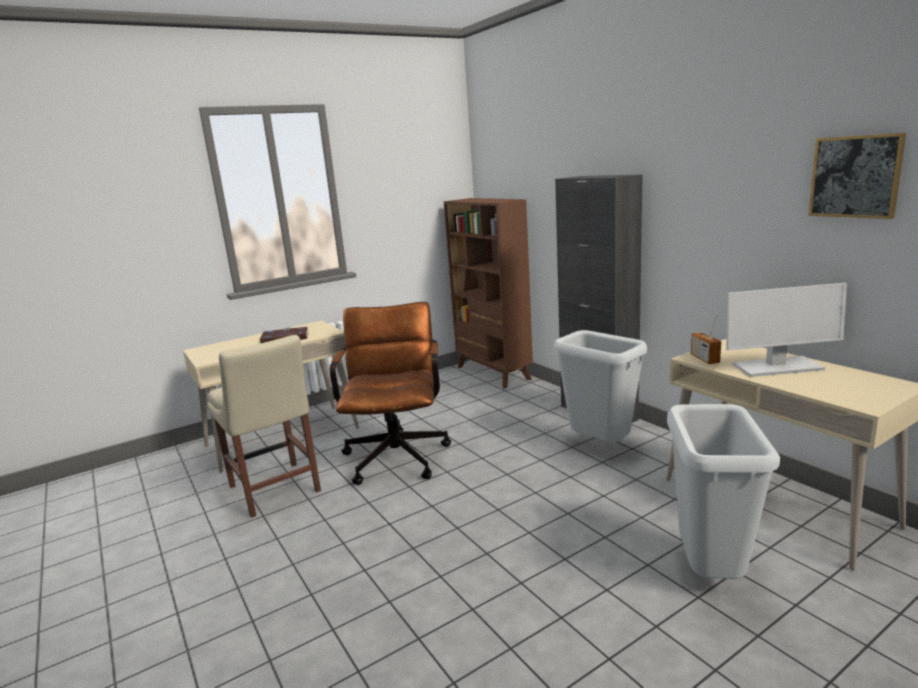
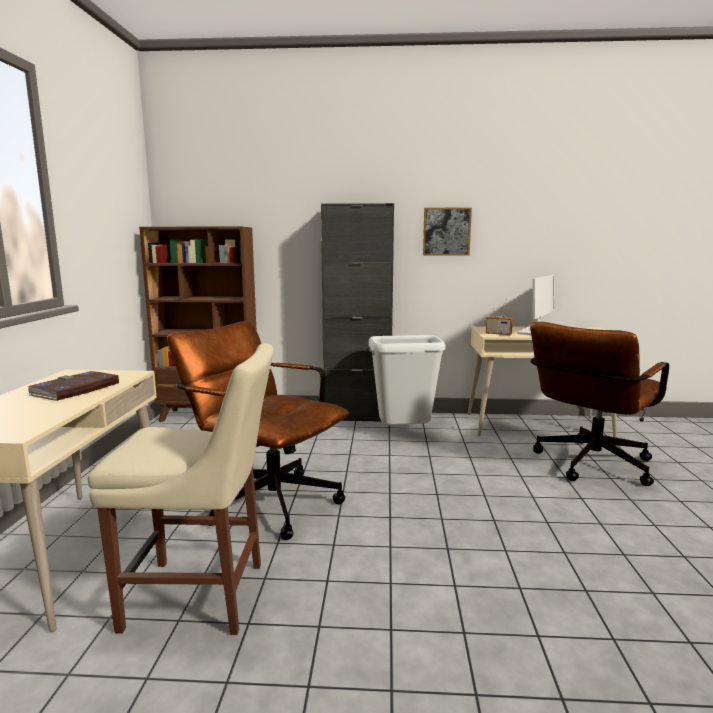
camera: 55 degrees left, 5 degrees down
grey trash can [667,404,780,579] -> brown office chair [530,322,669,486]
picture [808,133,906,219] -> picture moved to [423,208,472,256]

